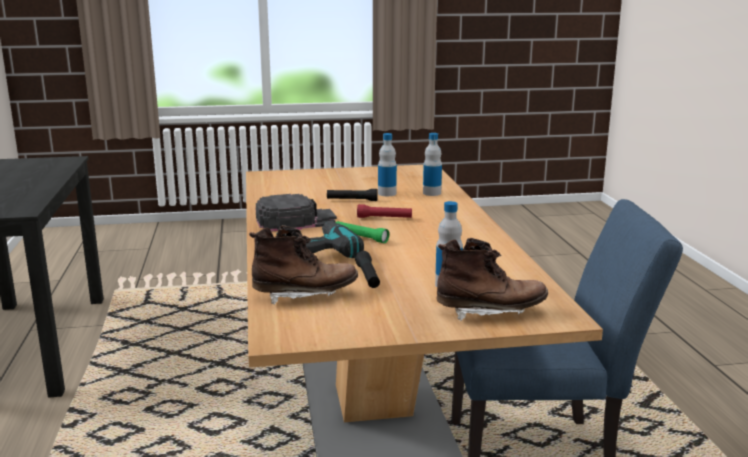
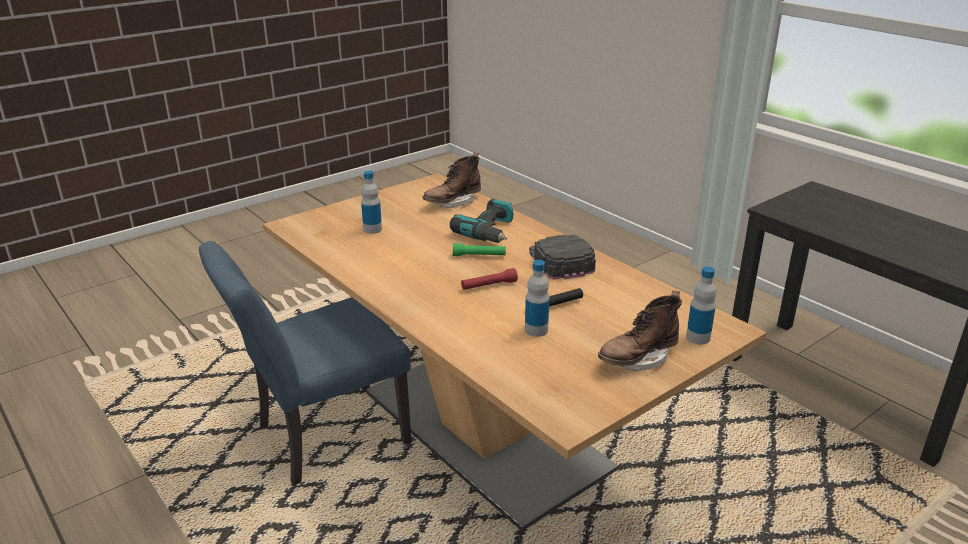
camera: 150 degrees right, 10 degrees up
black cap [256,194,337,232] -> black cap turned 120 degrees clockwise [529,235,596,279]
black flashlight [355,251,380,288] -> none
bottle [423,133,442,196] -> bottle moved to [686,266,717,345]
brown boot [436,238,548,321] -> brown boot moved to [598,291,682,371]

